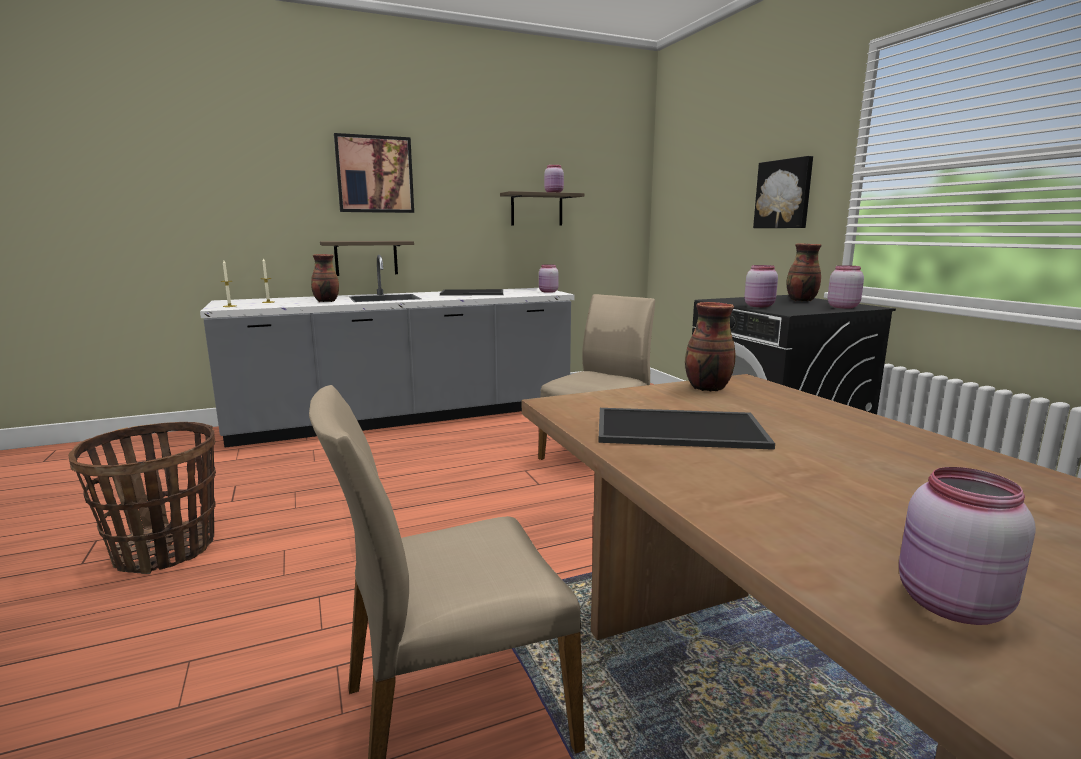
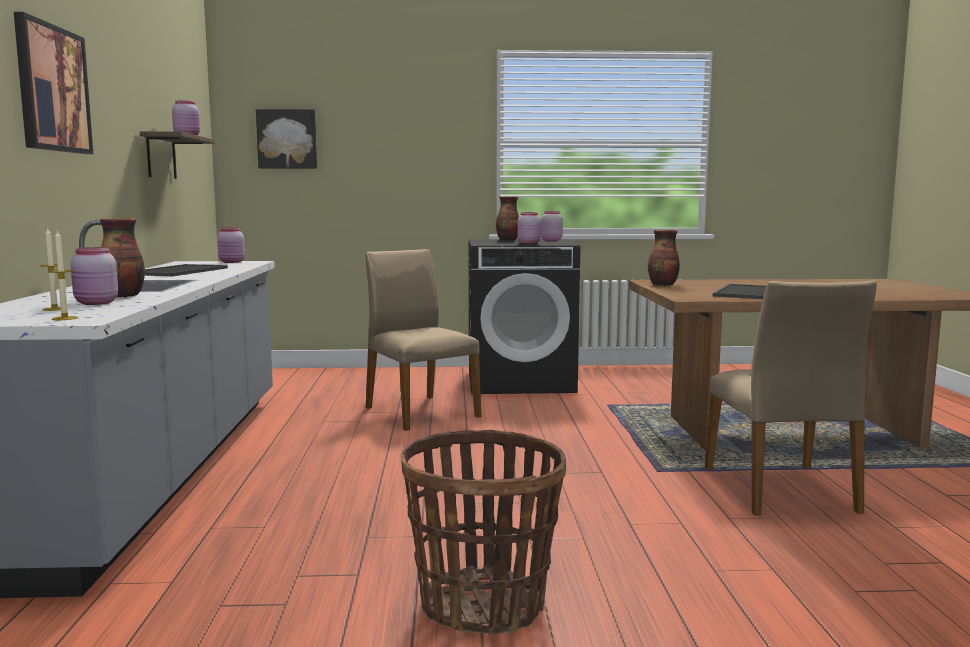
camera: 70 degrees left, 5 degrees down
shelf [320,241,414,276] -> none
picture [753,156,813,228] -> picture moved to [256,109,317,169]
pink jar [899,467,1036,625] -> pink jar moved to [71,247,118,305]

